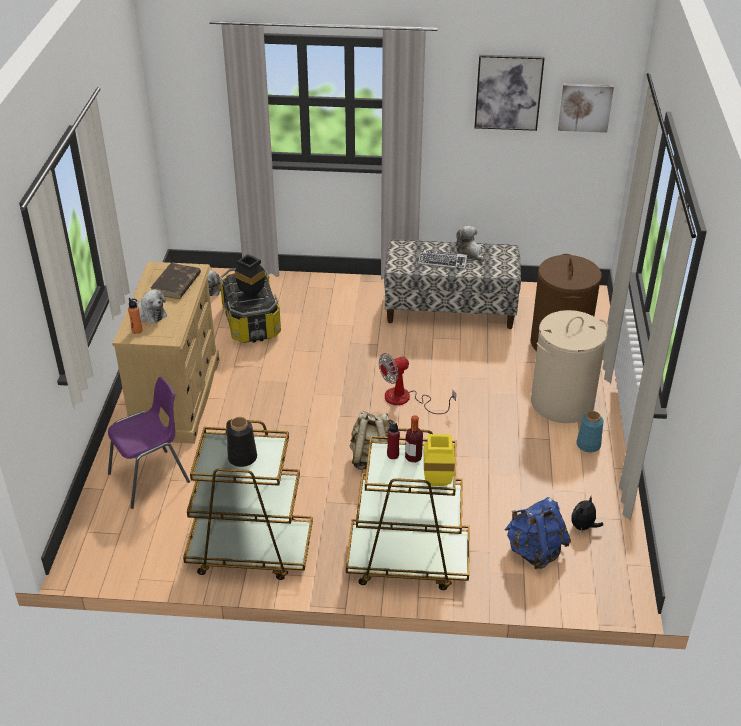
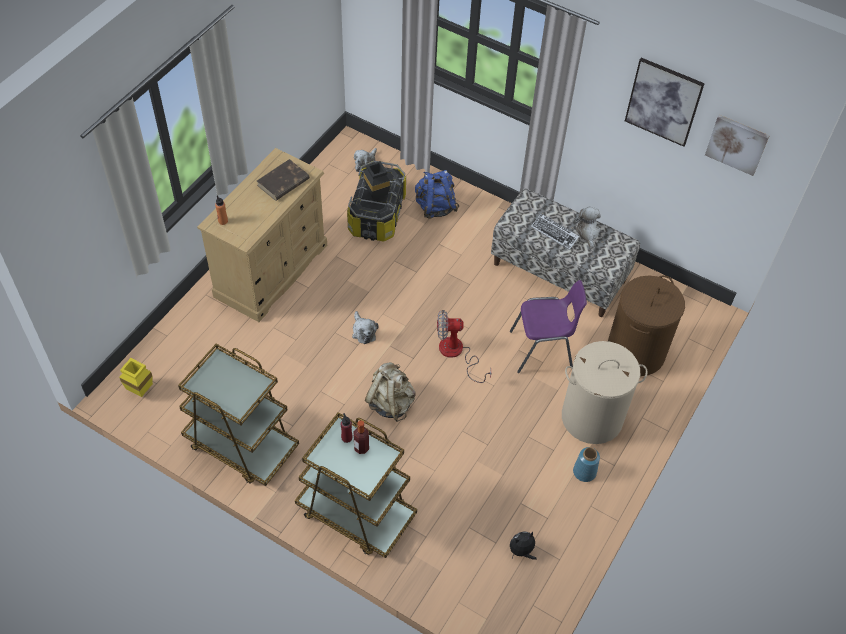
camera: 25 degrees right, 15 degrees up
purple chair [108,377,190,509] -> purple chair moved to [510,280,587,373]
plush toy [132,289,167,323] -> plush toy moved to [352,311,379,344]
black vase [227,417,257,467] -> none
yellow vase [424,434,455,486] -> yellow vase moved to [119,358,153,397]
blue backpack [505,497,571,569] -> blue backpack moved to [415,170,459,219]

